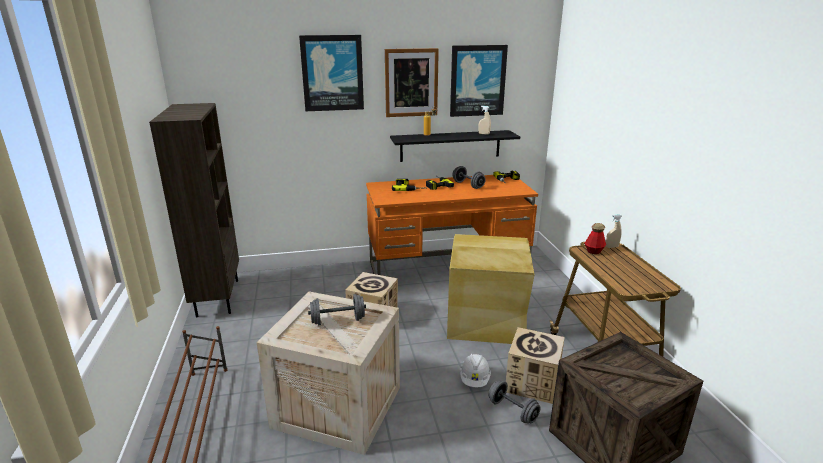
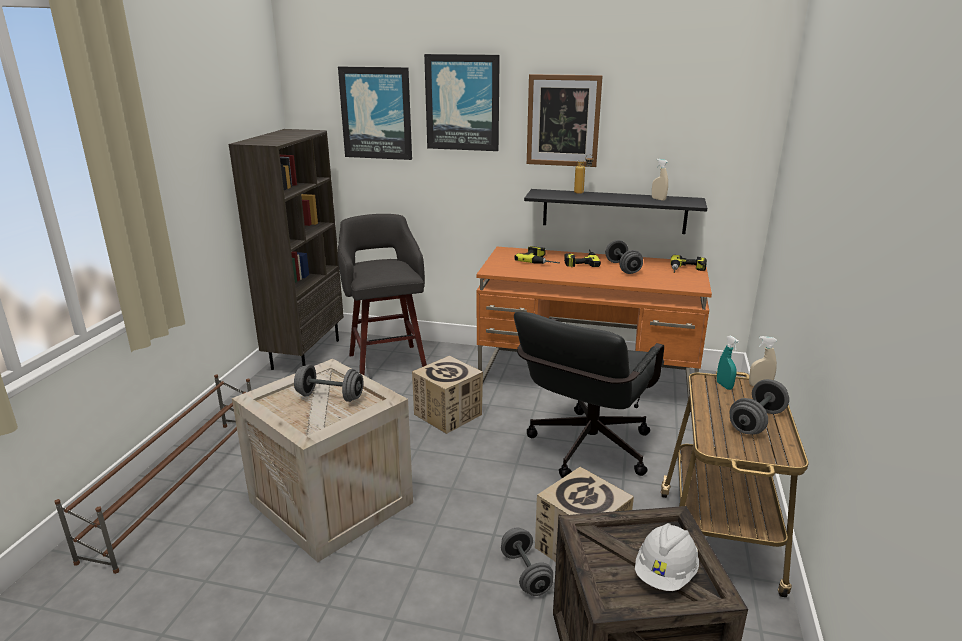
camera: 25 degrees right, 0 degrees up
beige storage box [447,234,535,344] -> black office chair [514,312,664,478]
picture [450,45,508,117] -> picture moved to [338,67,412,160]
white hard hat [460,354,491,387] -> white hard hat moved to [635,523,699,591]
bottle [585,223,606,254] -> turquoise spray bottle [717,335,739,390]
none -> grey stool [338,214,427,375]
none -> grey dumbbell [730,379,789,435]

